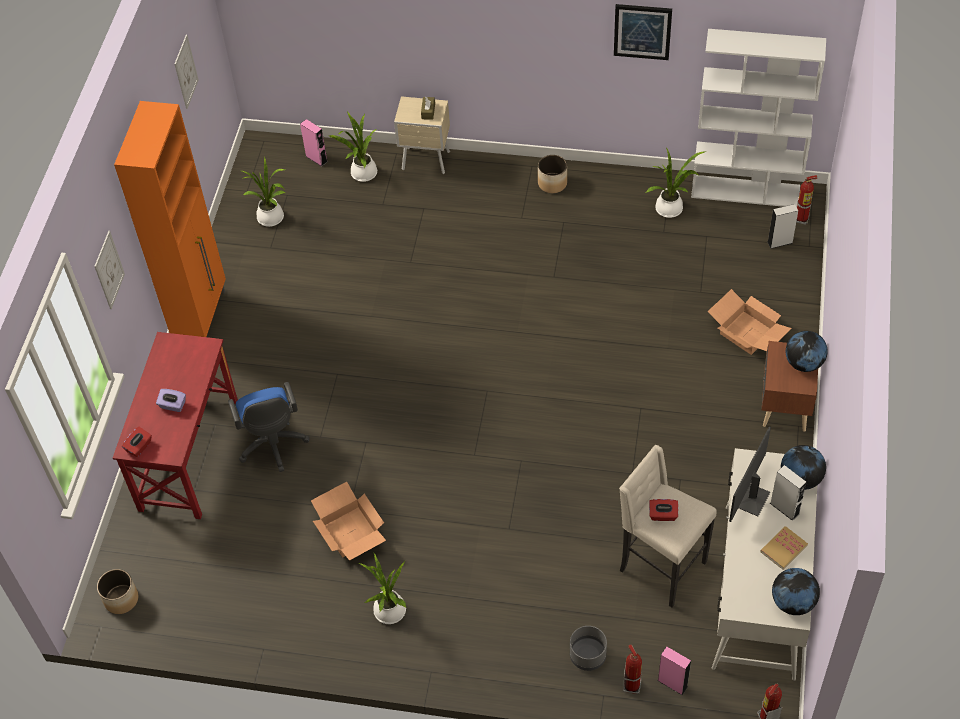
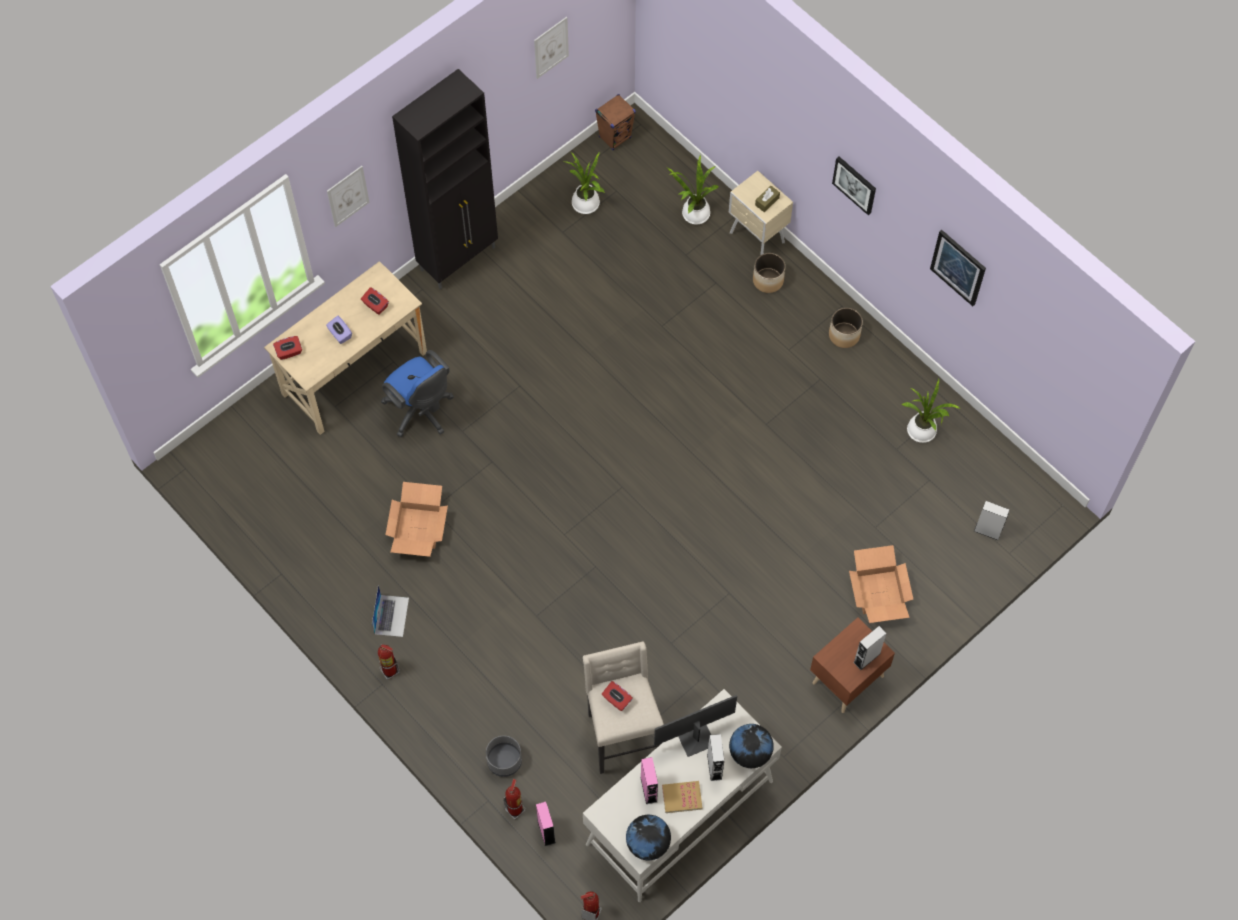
camera: 35 degrees right, 10 degrees up
planter [97,569,138,614] -> planter moved to [753,253,785,293]
red desk [113,332,238,519] -> beige desk [264,261,427,435]
orange cabinet [114,101,226,337] -> black cabinet [392,69,498,289]
blue office chair [228,382,309,472] -> blue office chair turned 60 degrees counterclockwise [381,350,454,437]
pink speaker [300,119,328,167] -> pink speaker moved to [640,757,658,804]
potted plant [359,553,406,624] -> laptop [372,585,409,637]
white bookcase [691,29,826,207] -> none
globe [786,331,828,372] -> grey speaker [853,626,886,670]
fire extinguisher [796,175,817,225] -> fire extinguisher moved to [378,644,400,680]
none -> red tissue box [361,287,389,315]
none -> brown speaker [595,94,636,150]
none -> picture [832,157,876,215]

